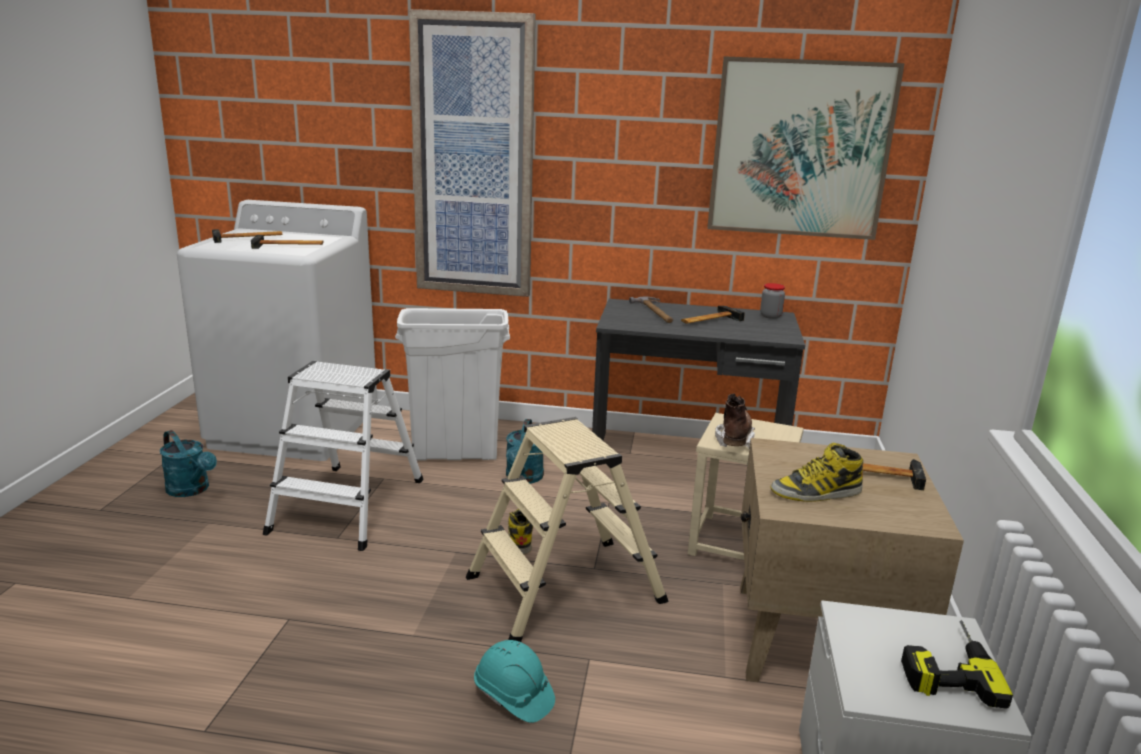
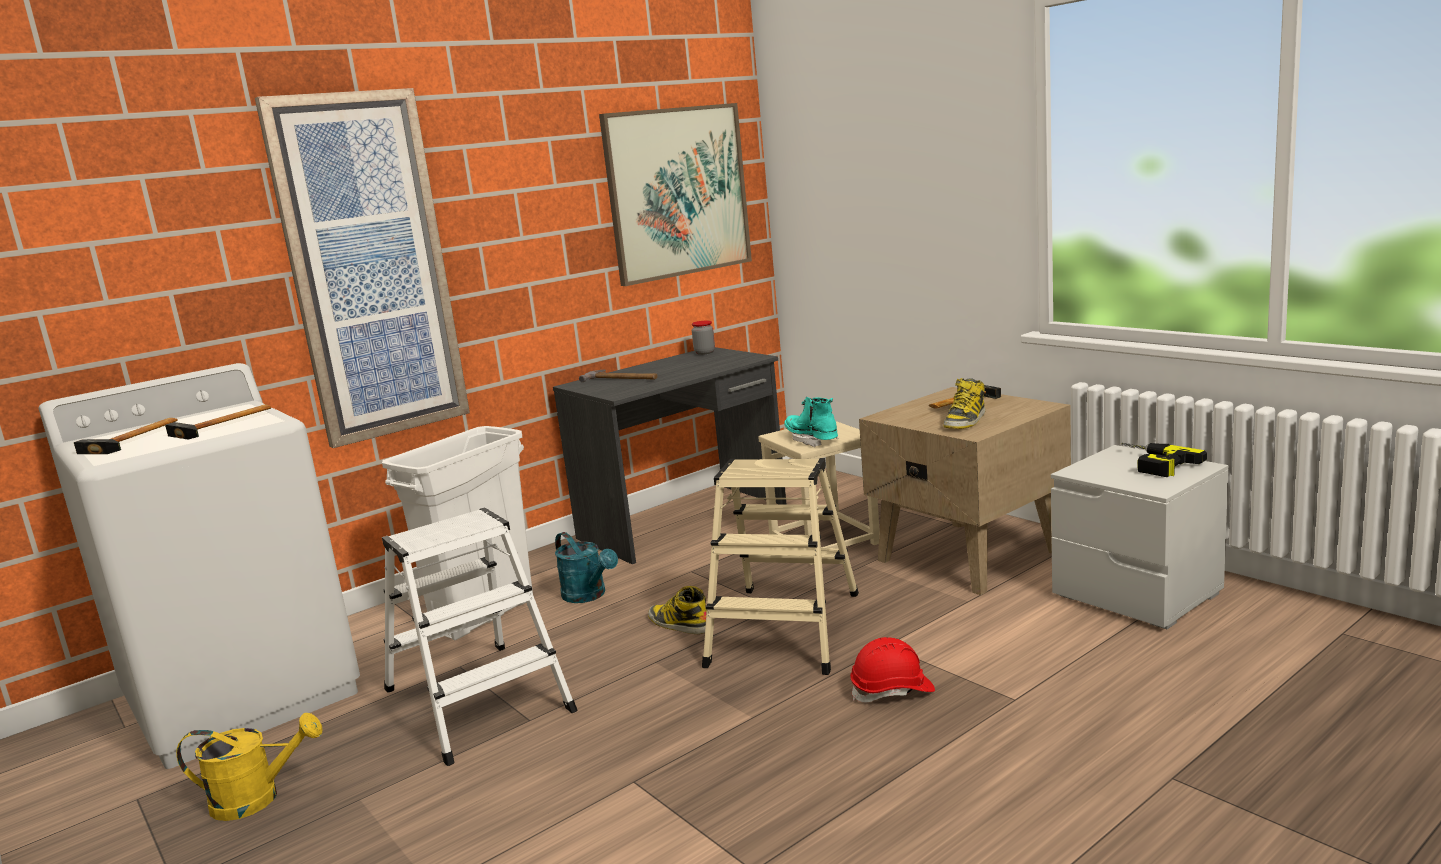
camera: 45 degrees left, 5 degrees down
turquoise watering can [160,430,217,497] -> yellow watering can [176,713,322,821]
turquoise hard hat [474,640,555,723] -> red hard hat [850,637,935,702]
hammer [681,306,745,324] -> none
brown boot [715,393,755,448] -> turquoise boot [784,397,838,447]

